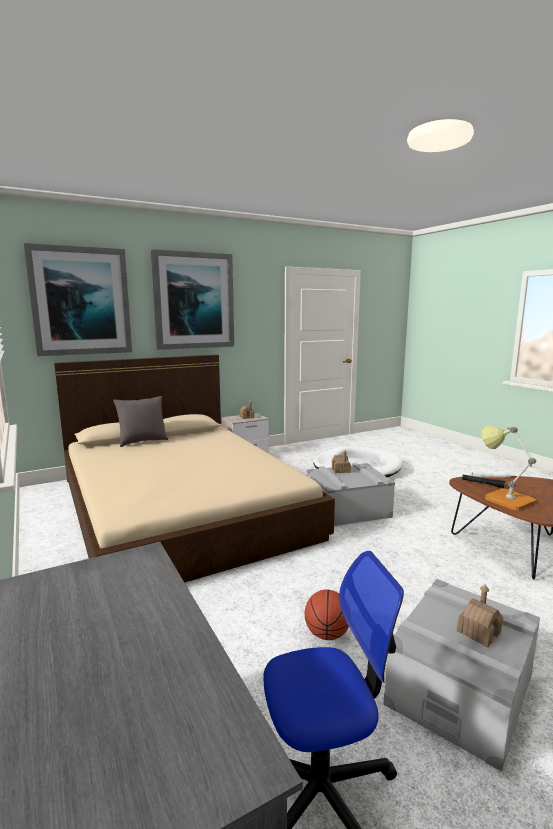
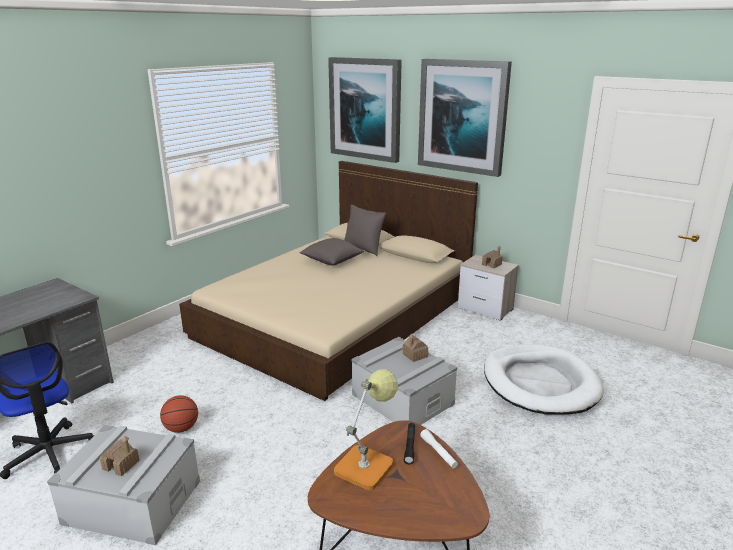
camera: 65 degrees right, 10 degrees up
none -> grey pillow [300,238,364,266]

